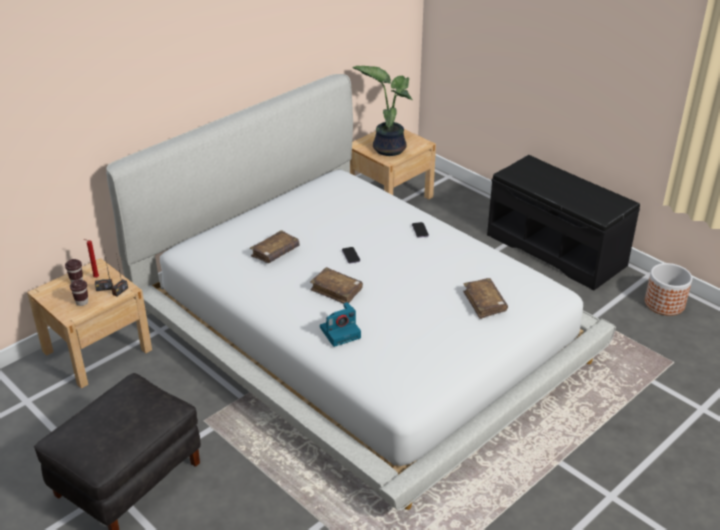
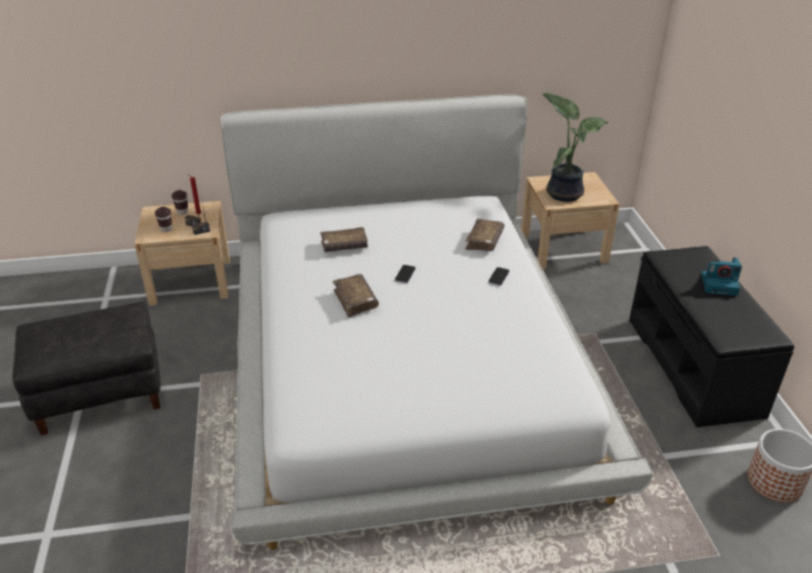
camera: 35 degrees right, 0 degrees up
camera [320,302,361,347] -> camera moved to [702,257,742,296]
brown book [463,278,508,319] -> brown book moved to [465,219,504,251]

